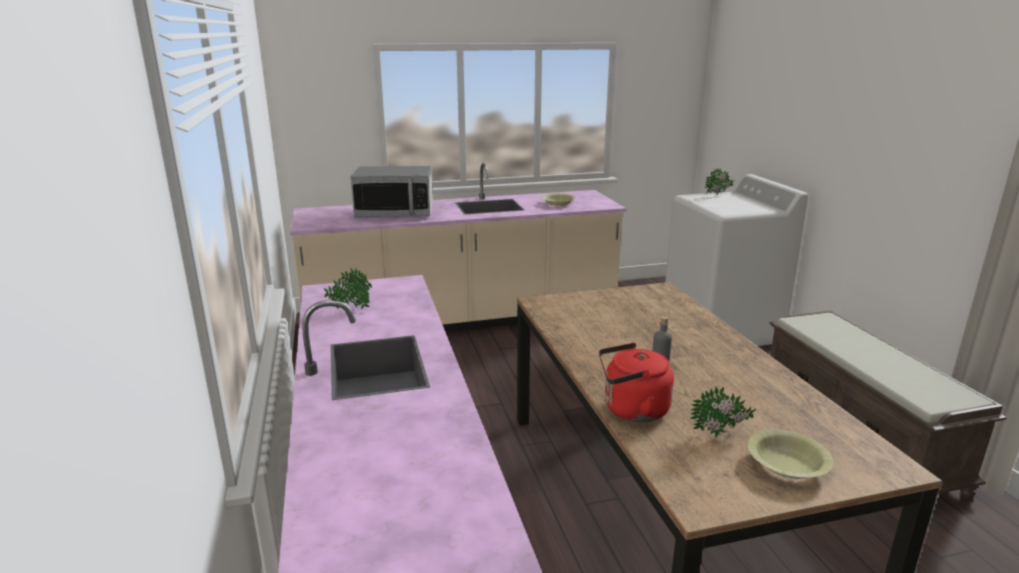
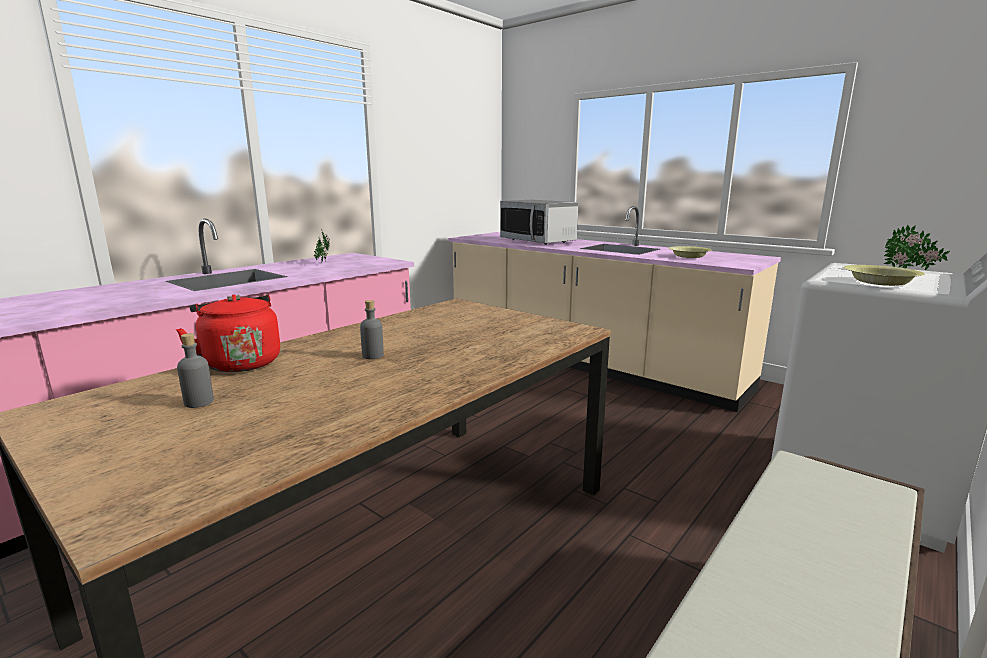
camera: 55 degrees right, 5 degrees down
potted plant [690,387,756,437] -> grey bottle [177,333,214,408]
yellow bowl [748,430,833,479] -> yellow bowl moved to [844,265,925,286]

